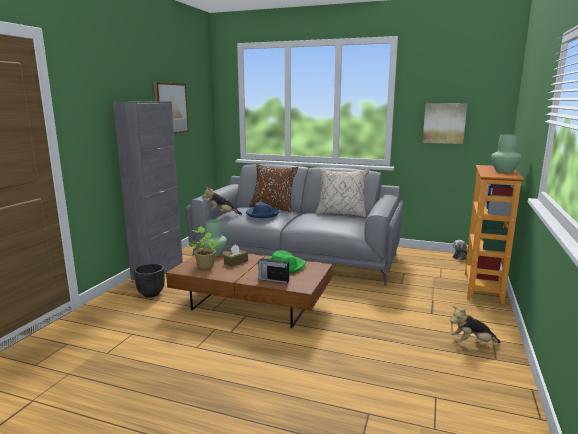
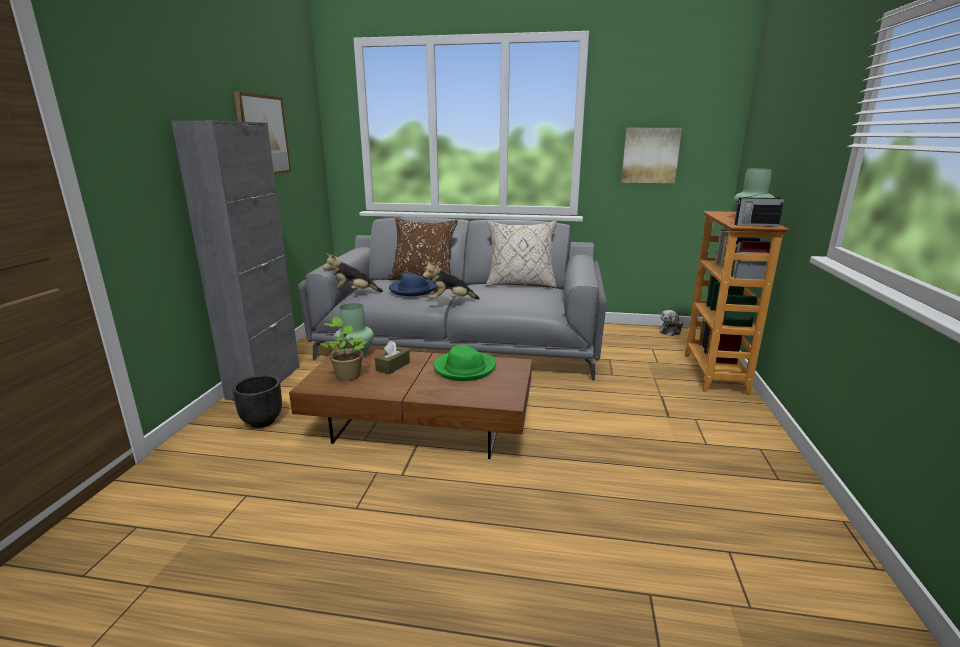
camera: 10 degrees left, 5 degrees up
radio [258,257,289,283] -> radio moved to [734,190,785,227]
plush toy [451,306,500,343] -> plush toy moved to [423,261,480,299]

